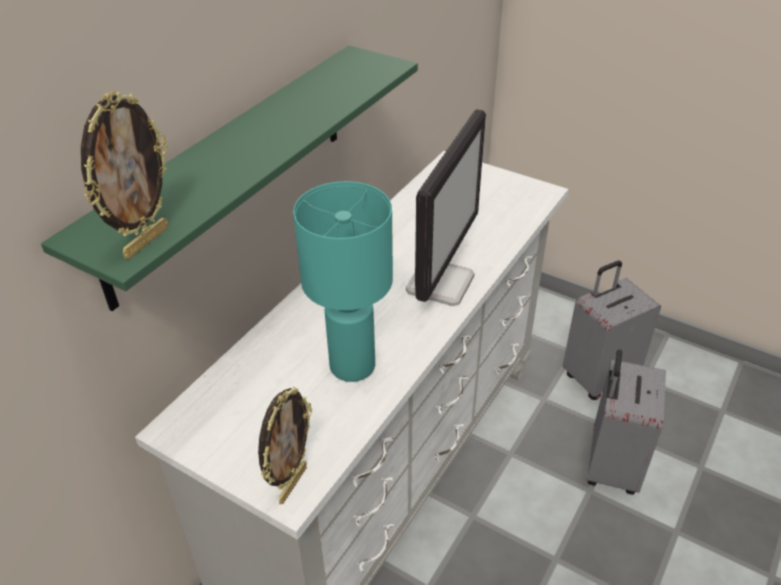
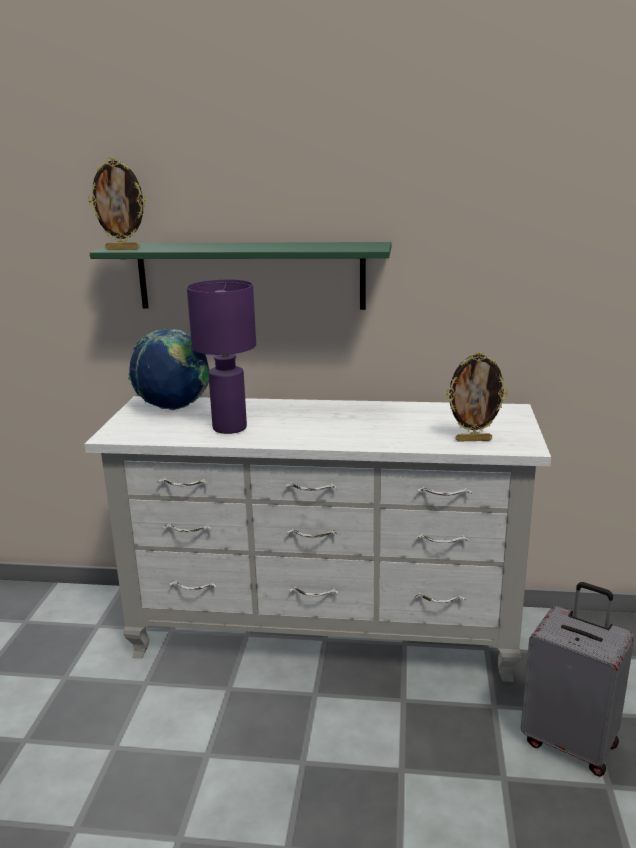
camera: 65 degrees right, 20 degrees down
picture frame [258,387,312,504] -> picture frame moved to [446,352,508,441]
turquoise table lamp [293,181,393,382] -> purple table lamp [187,279,256,434]
monitor [406,109,486,306] -> none
grey suitcase [586,349,666,495] -> none
none -> globe [128,329,210,411]

